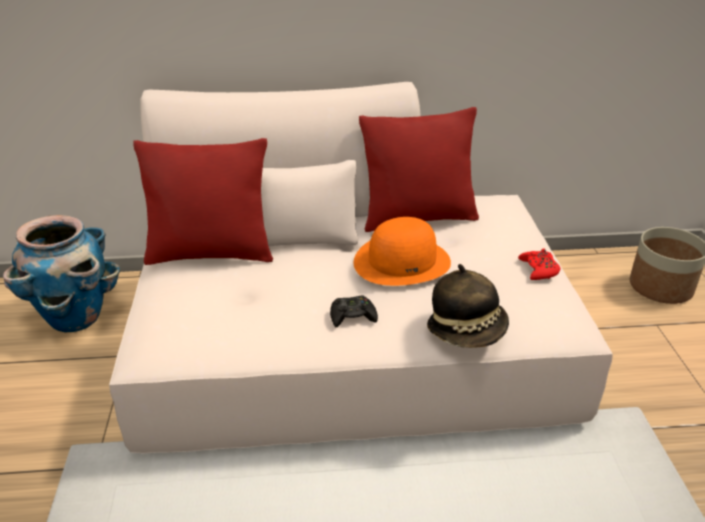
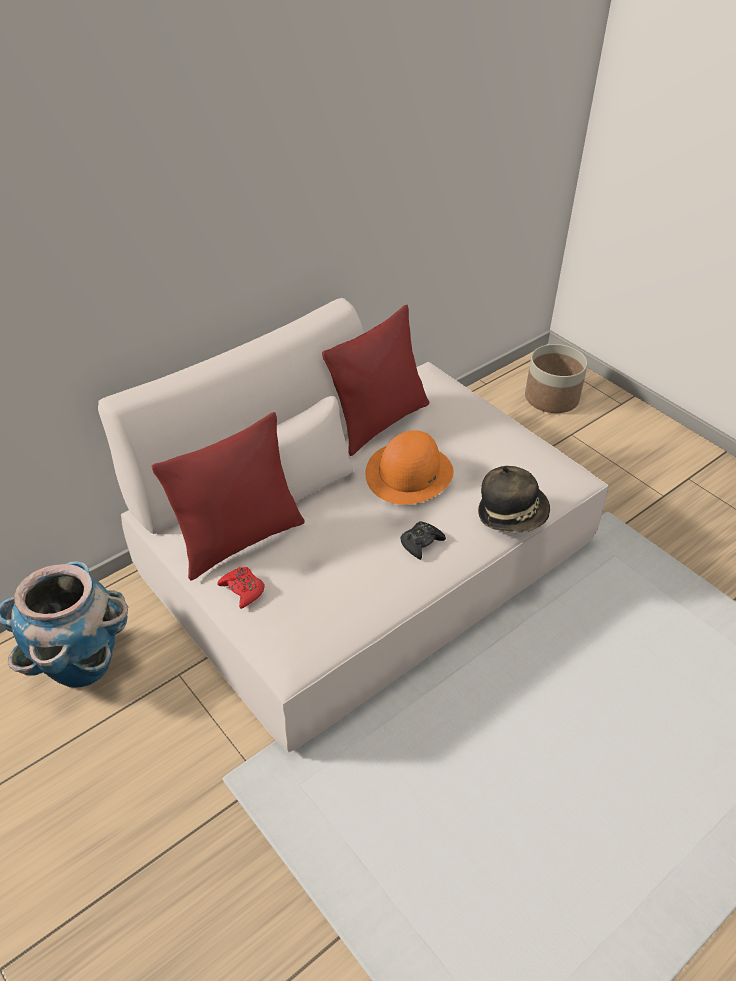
camera: 35 degrees left, 10 degrees up
red game controller [518,249,560,280] -> red game controller moved to [217,567,265,609]

